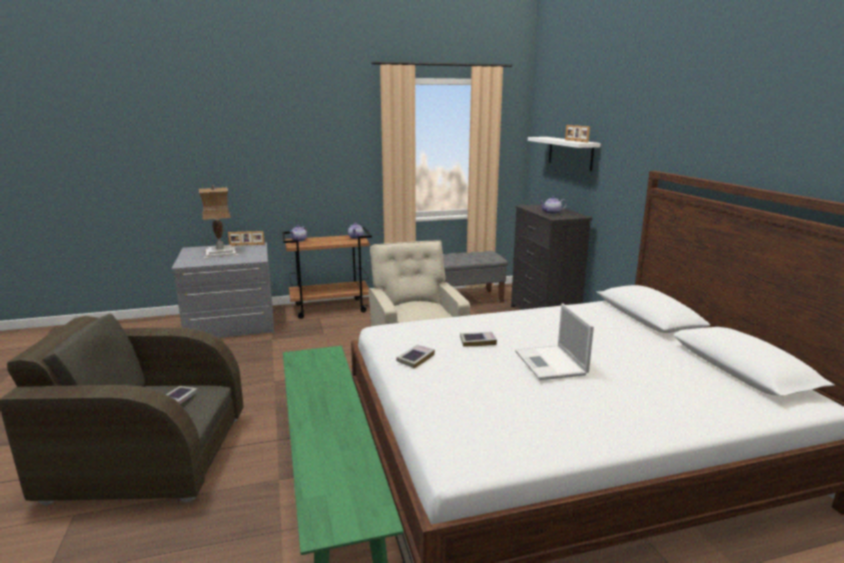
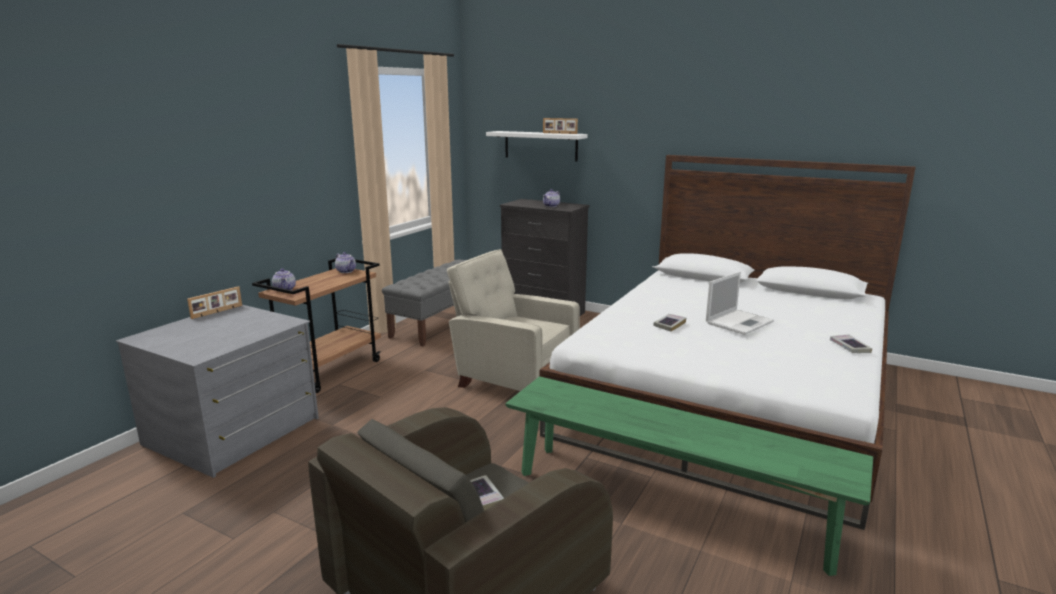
camera: 45 degrees left, 0 degrees up
table lamp [199,185,239,259] -> none
book [396,345,435,369] -> book moved to [830,334,872,353]
laptop [515,303,594,380] -> laptop turned 75 degrees counterclockwise [706,272,774,335]

